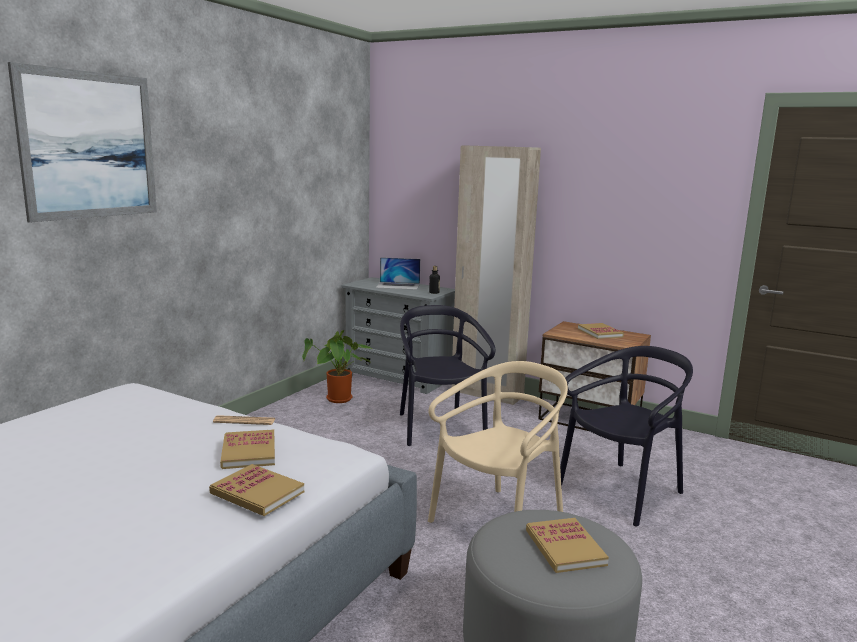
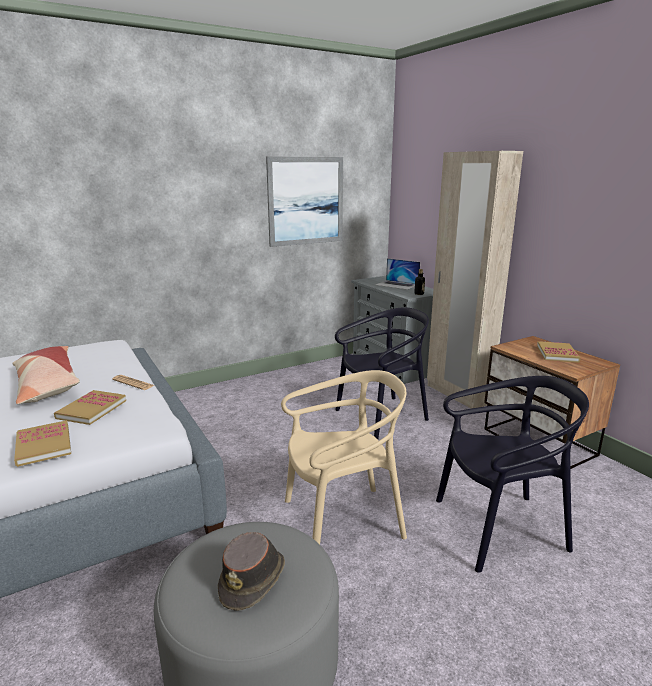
camera: 30 degrees right, 5 degrees up
picture [8,62,157,222] -> picture moved to [266,156,343,247]
potted plant [302,330,372,403] -> none
black chair [400,305,495,446] -> black chair turned 45 degrees clockwise [335,307,429,439]
book [526,518,609,573] -> brown hat [218,532,285,611]
none -> pillow [12,346,80,404]

